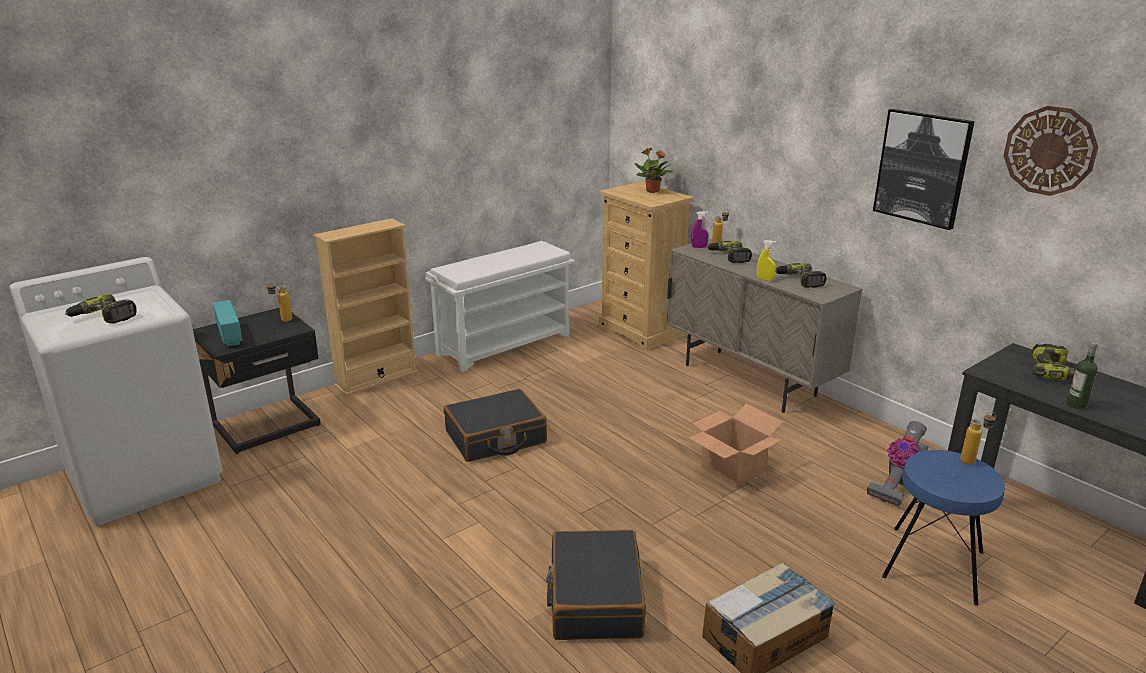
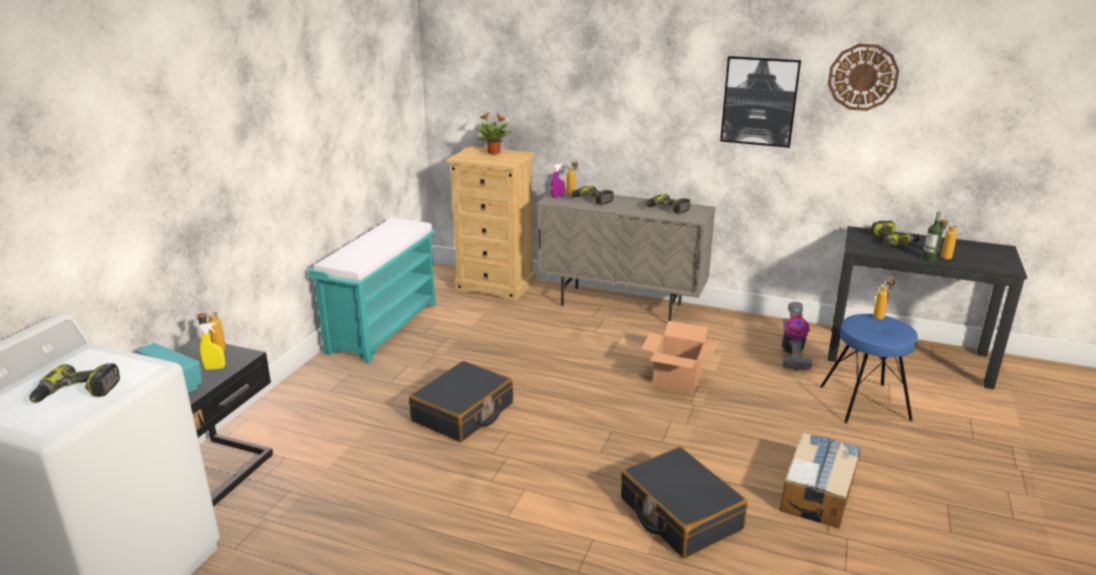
camera: 30 degrees left, 0 degrees up
beige bookcase [314,218,418,396] -> none
white bench [425,241,575,372] -> turquoise bench [308,218,436,364]
yellow spray bottle [757,240,776,281] -> yellow spray bottle moved to [199,323,225,370]
none -> bottle [940,216,958,260]

